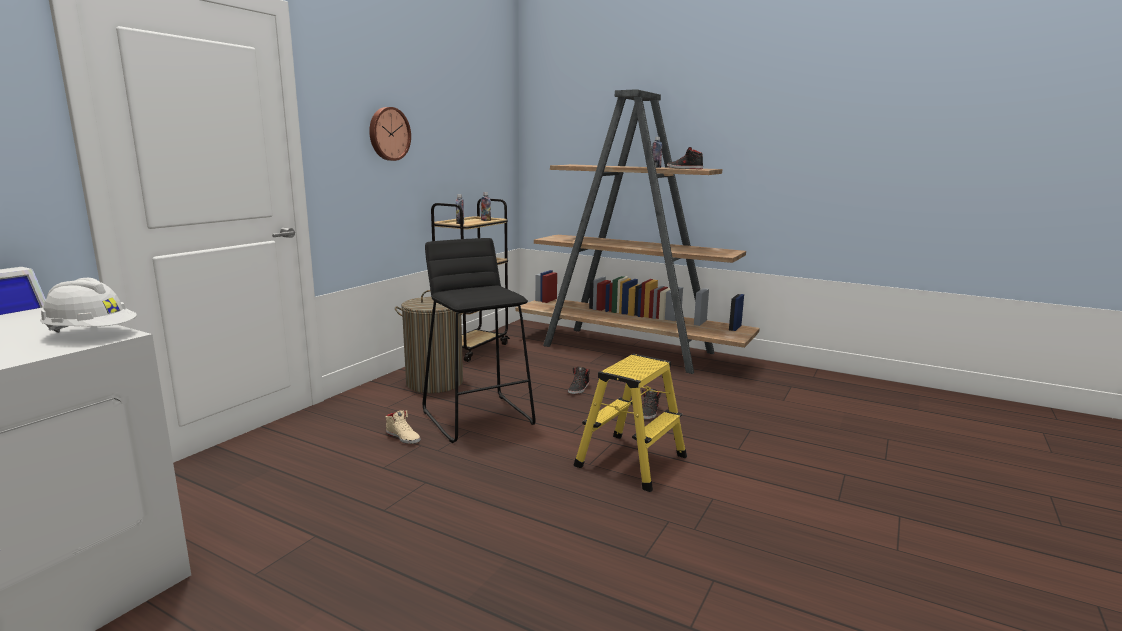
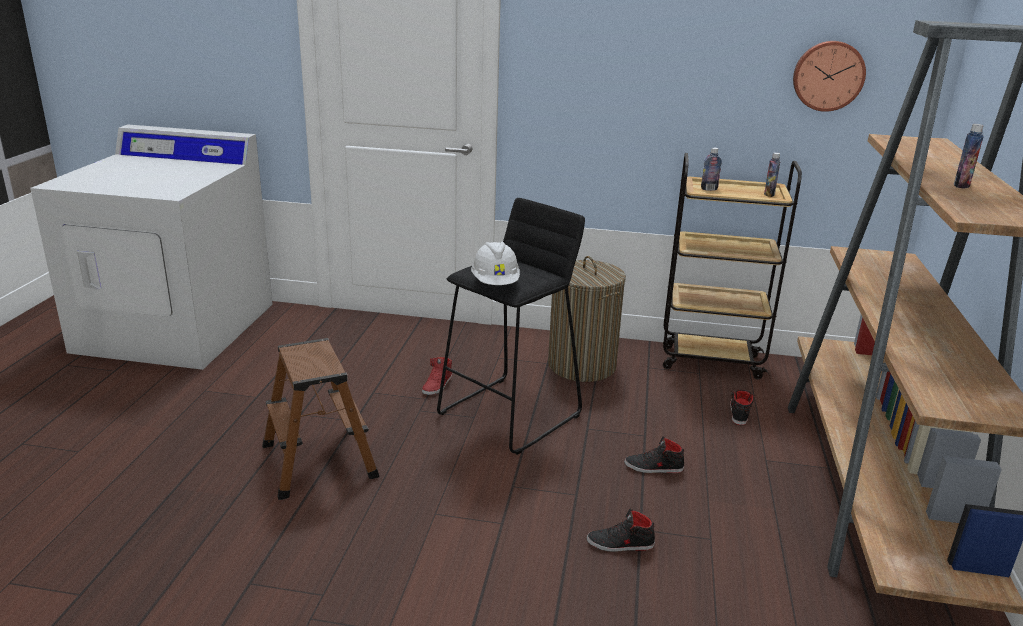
camera: 70 degrees right, 10 degrees up
white hard hat [40,278,137,333] -> white hard hat moved to [471,242,520,285]
wall clock [369,107,411,161] -> wall clock moved to [793,41,866,112]
beige shoe [386,410,421,444] -> red shoe [422,357,452,395]
yellow step ladder [573,353,687,492] -> none
black shoe [667,147,703,169] -> black shoe moved to [730,389,755,425]
none -> brown step ladder [262,338,380,500]

